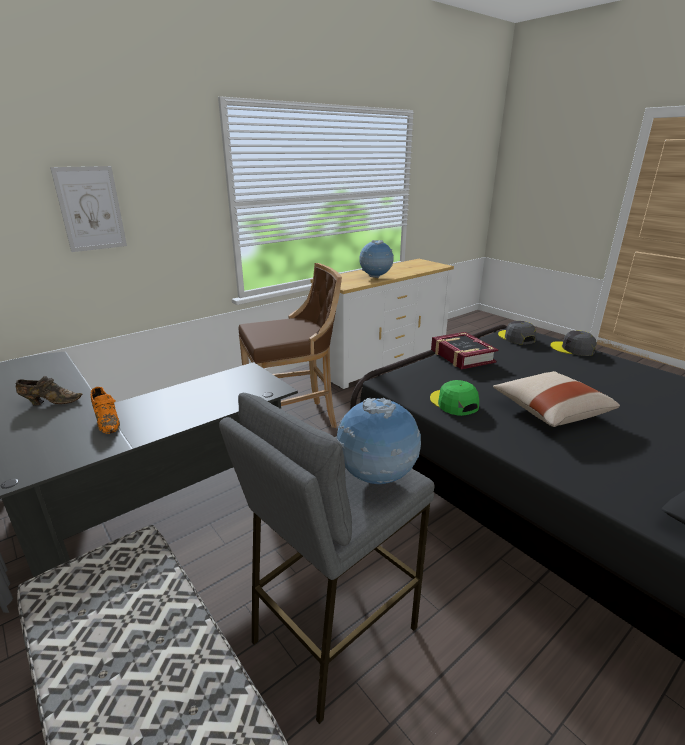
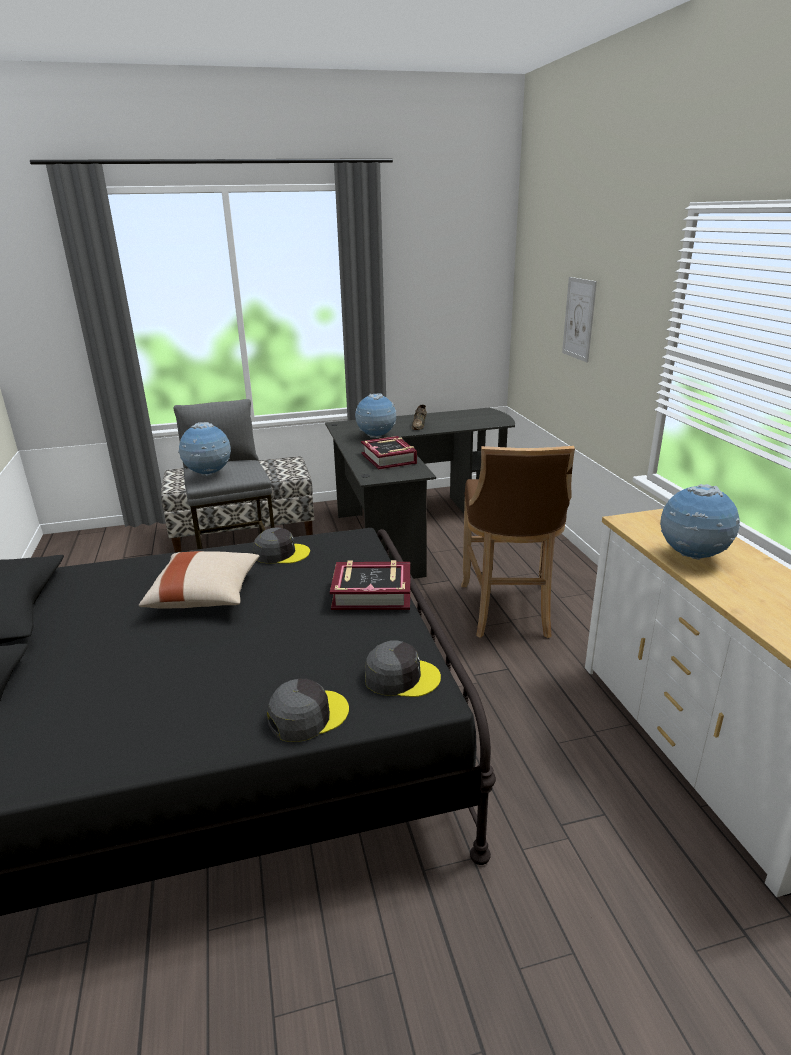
camera: 115 degrees right, 0 degrees up
orange shoe [91,387,120,434] -> globe [355,394,396,438]
green cap [430,380,479,416] -> grey cap [253,528,310,564]
none -> book [361,436,417,470]

